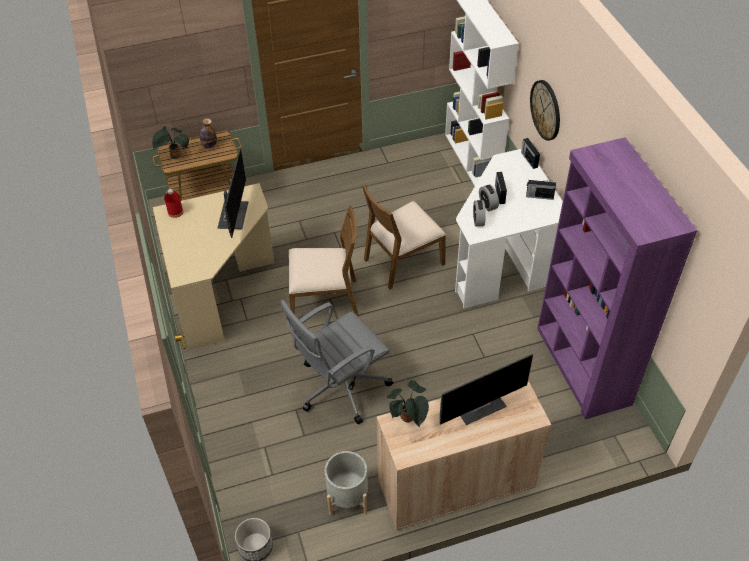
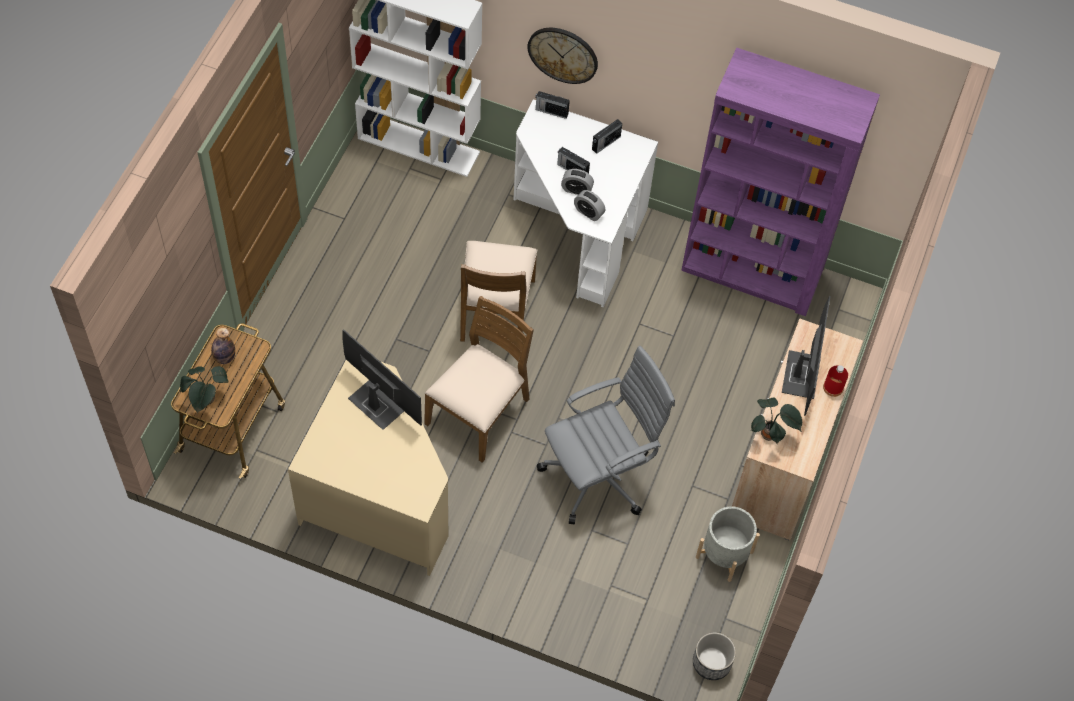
camera: 55 degrees left, 10 degrees up
red bottle [164,189,183,218] -> red bottle moved to [823,365,848,397]
grey office chair [280,299,393,425] -> grey office chair turned 120 degrees counterclockwise [537,346,675,524]

